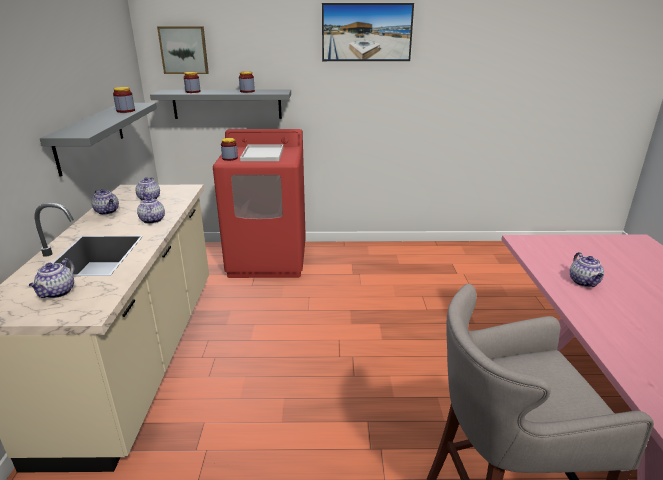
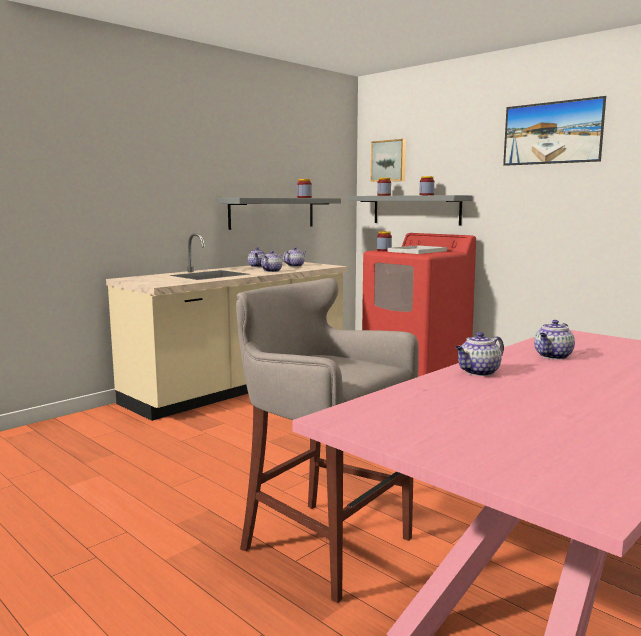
camera: 45 degrees right, 15 degrees down
teapot [29,258,74,298] -> teapot moved to [455,332,504,376]

